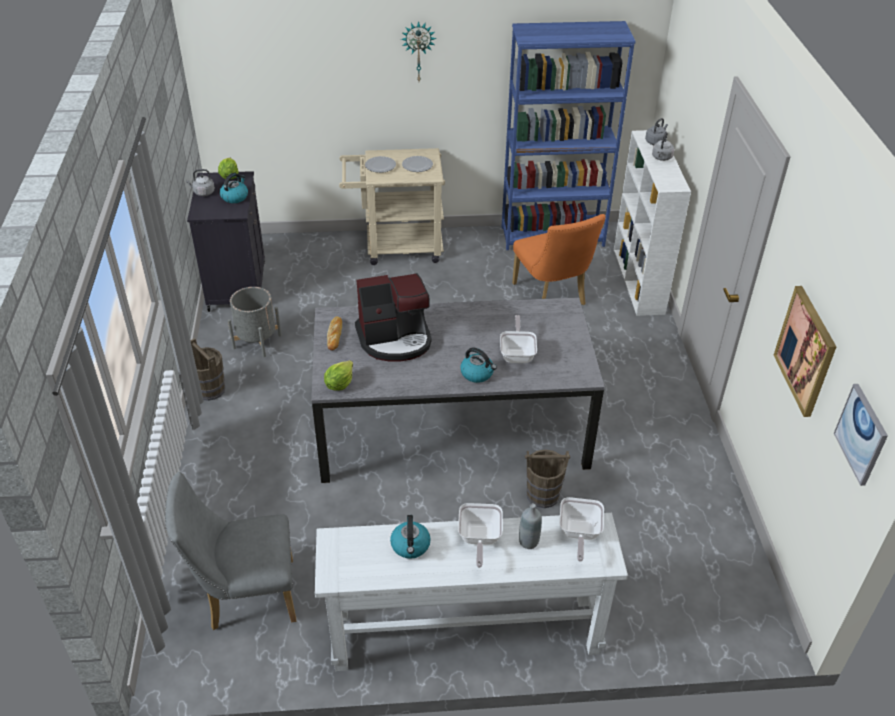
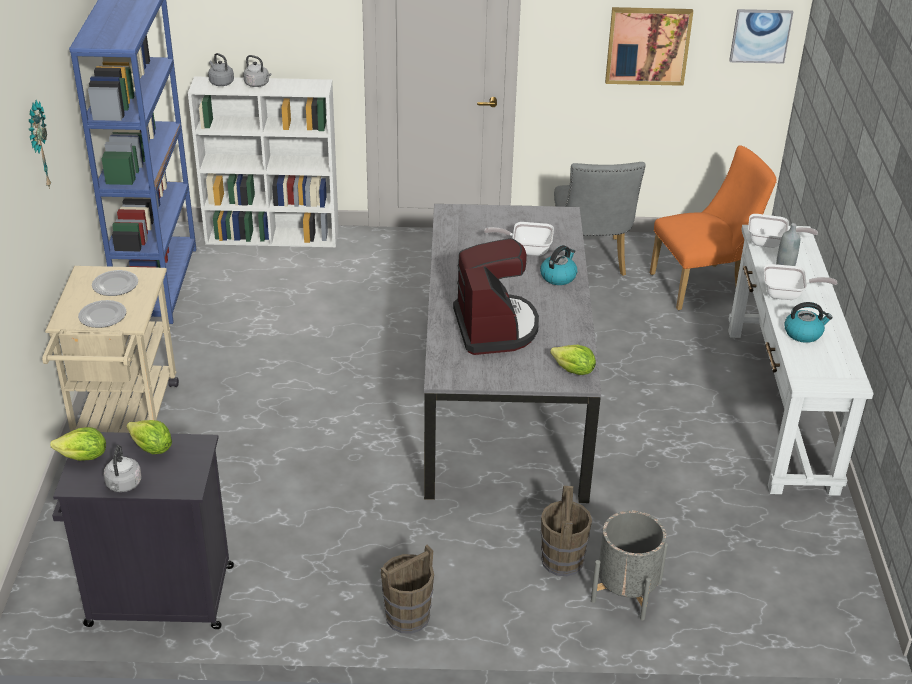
camera: 85 degrees left, 5 degrees down
grey chair [165,472,296,630] -> grey chair moved to [554,162,646,276]
kettle [220,173,248,203] -> lettuce [127,420,172,454]
grey planter [228,287,282,357] -> grey planter moved to [591,511,668,621]
bread [327,316,342,351] -> none
orange chair [512,214,606,305] -> orange chair moved to [650,145,776,310]
brown bucket [525,449,570,508] -> brown bucket moved to [541,486,592,576]

